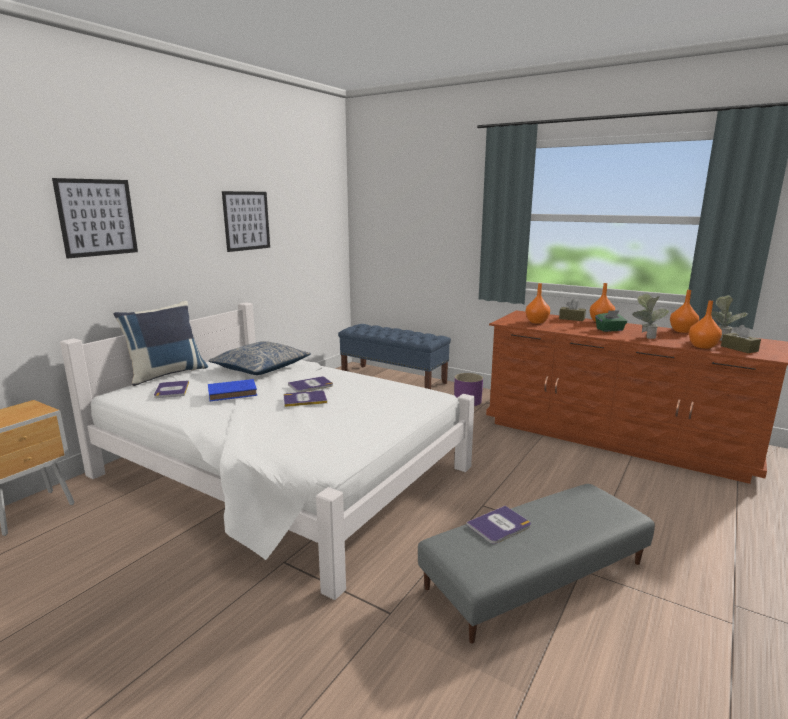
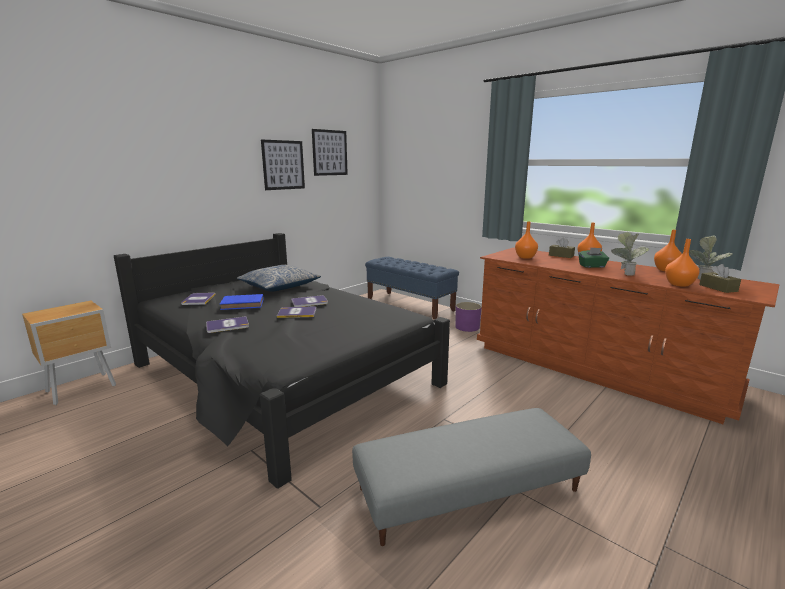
camera: 10 degrees right, 0 degrees up
picture [52,178,138,258] -> picture moved to [312,129,348,176]
white bed [60,302,475,600] -> black bed [114,233,450,489]
blue pillow [113,301,208,386] -> none
book [466,506,531,544] -> book moved to [206,316,249,333]

